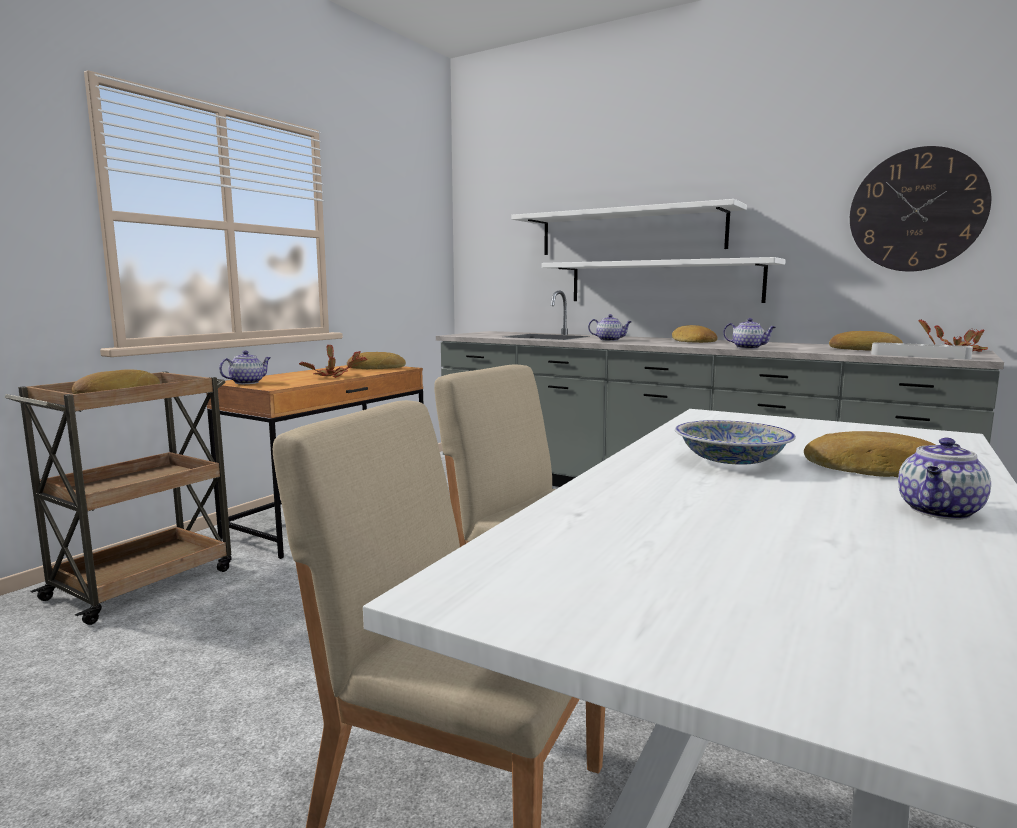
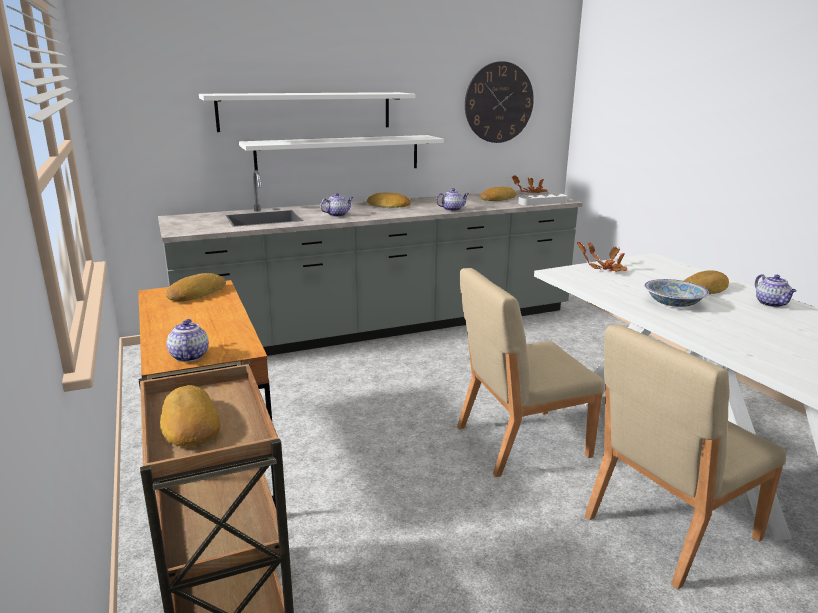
camera: 55 degrees left, 10 degrees up
potted plant [299,344,368,378] -> potted plant moved to [577,242,627,272]

